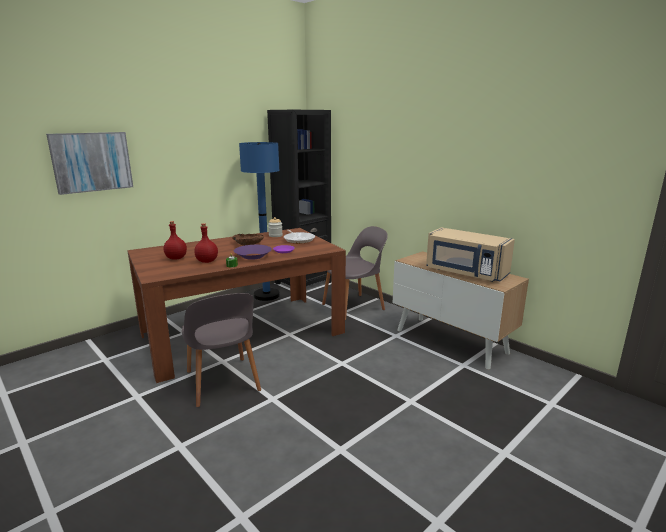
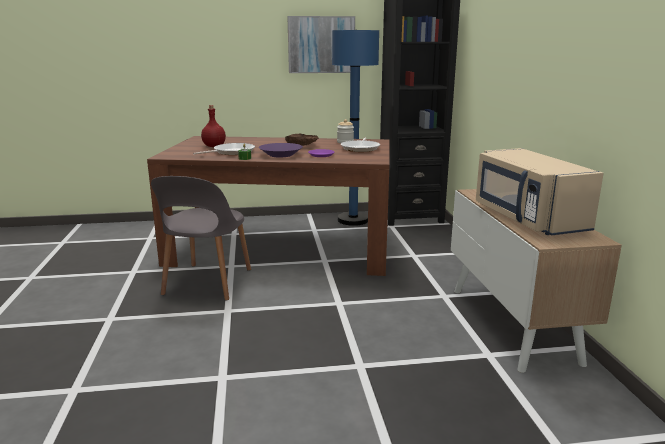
camera: 35 degrees right, 0 degrees up
picture [46,132,133,195] -> picture moved to [287,16,355,73]
red bottle [194,223,218,263] -> frying pan [193,143,255,155]
grey chair [322,226,388,320] -> none

